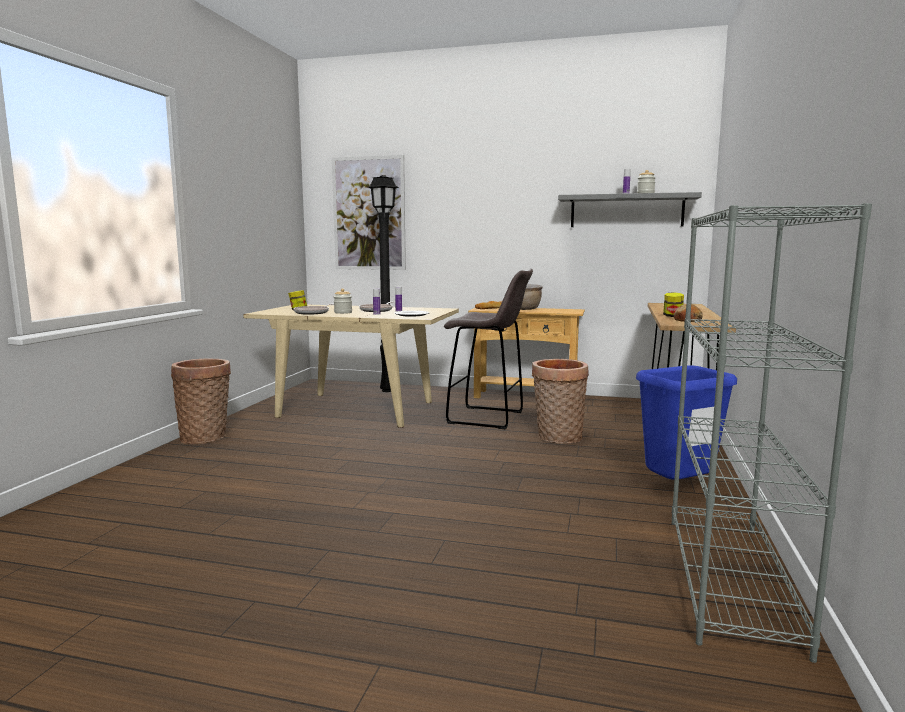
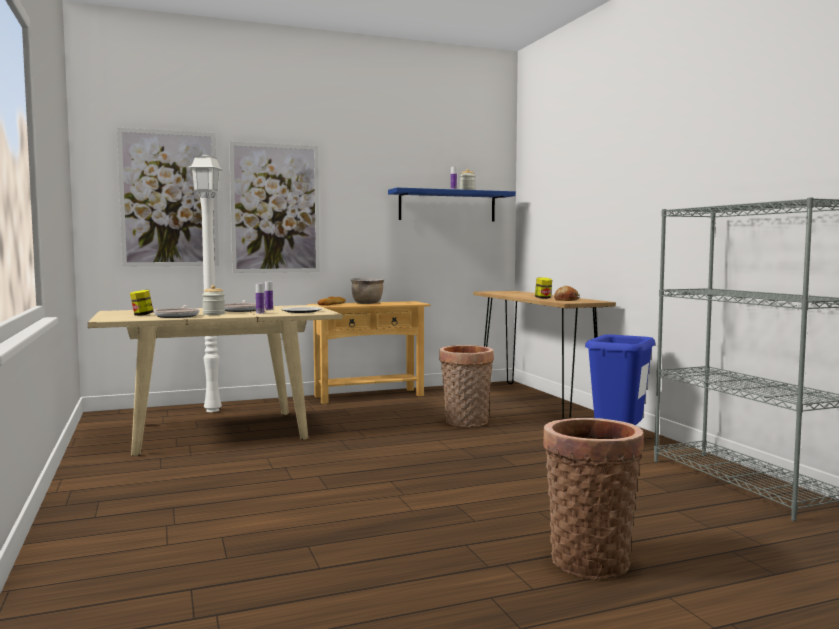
camera: 35 degrees left, 5 degrees down
basket [171,358,231,444] -> basket moved to [543,418,644,580]
black floor lamp [368,175,399,392] -> white floor lamp [189,155,223,412]
grey stool [444,269,533,429] -> none
grey shelf [558,192,702,227] -> blue shelf [388,188,516,221]
none -> picture [229,141,320,273]

